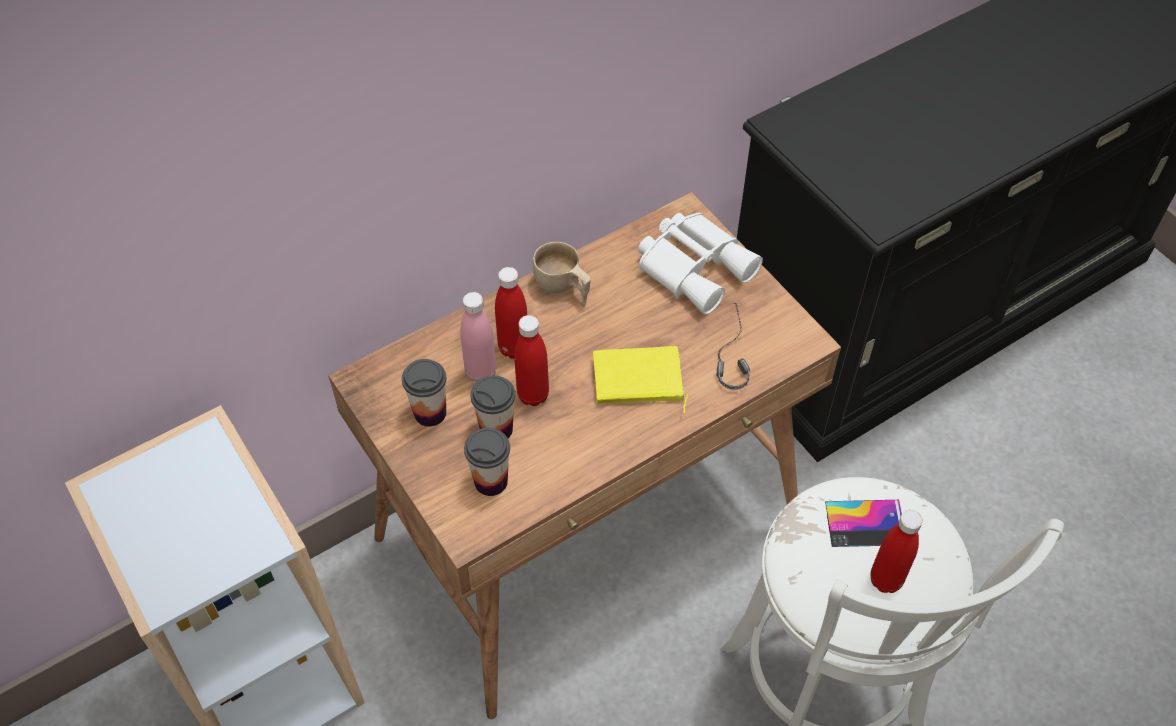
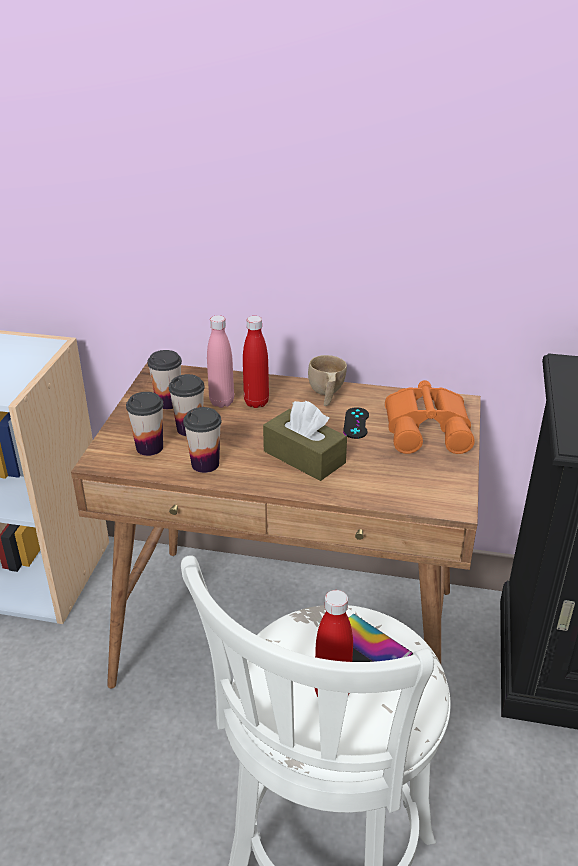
camera: 45 degrees right, 20 degrees down
red bottle [514,315,549,406] -> none
yellow book [593,346,688,413] -> brown tissue box [263,401,347,481]
white binoculars [638,212,763,315] -> orange binoculars [385,380,475,454]
headphones [716,303,750,390] -> none
none -> cup [183,407,221,473]
none -> black game controller [343,407,369,439]

